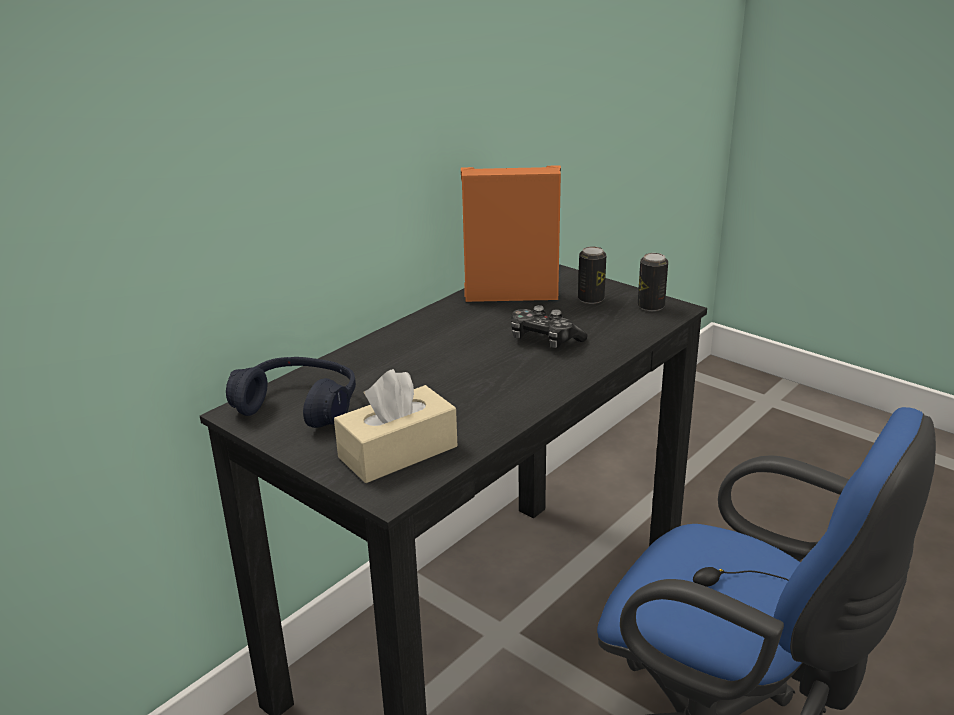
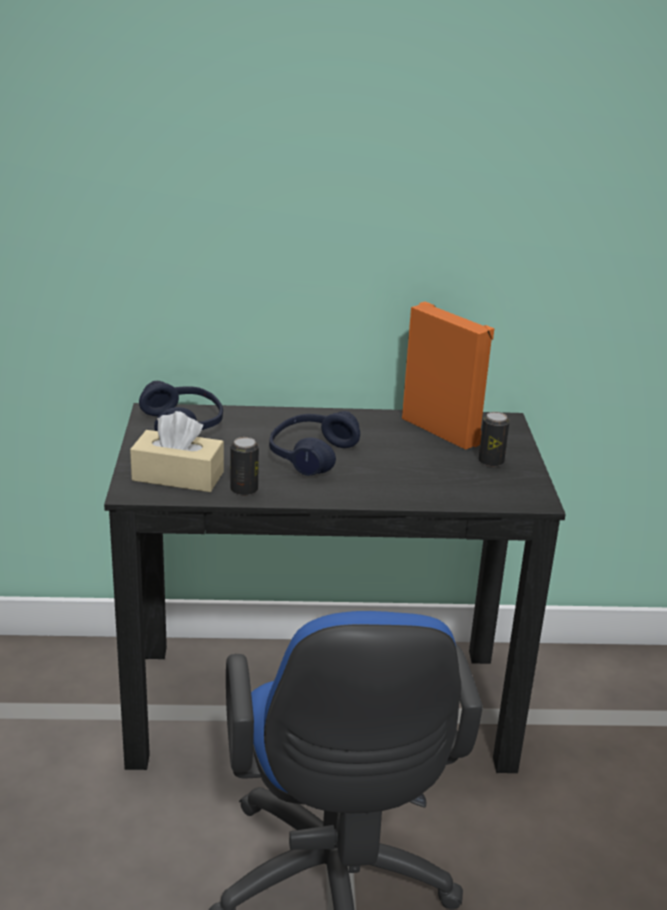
camera: 45 degrees right, 0 degrees up
game controller [511,305,587,348] -> none
can [638,253,668,311] -> can moved to [231,437,259,496]
none -> blue headphones [269,411,360,476]

